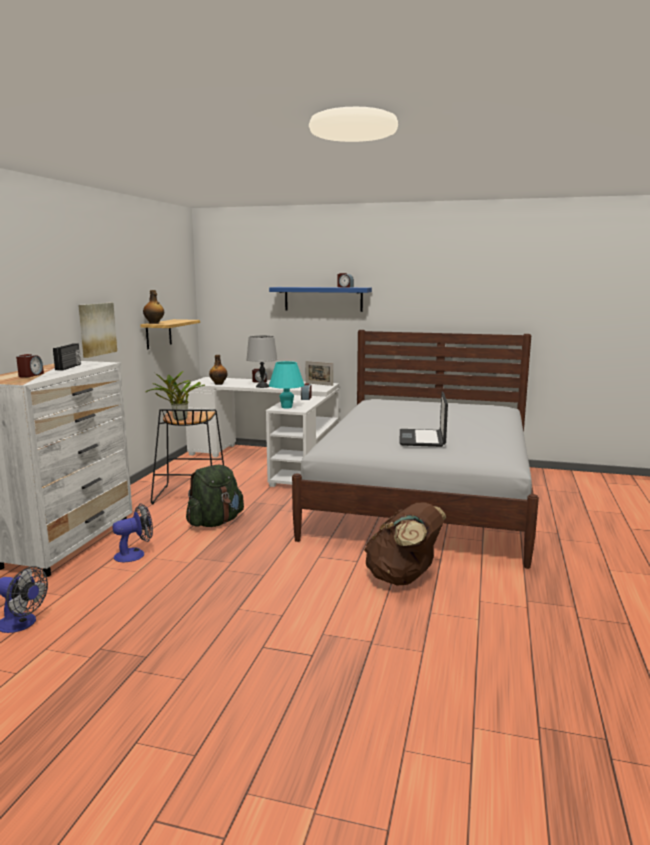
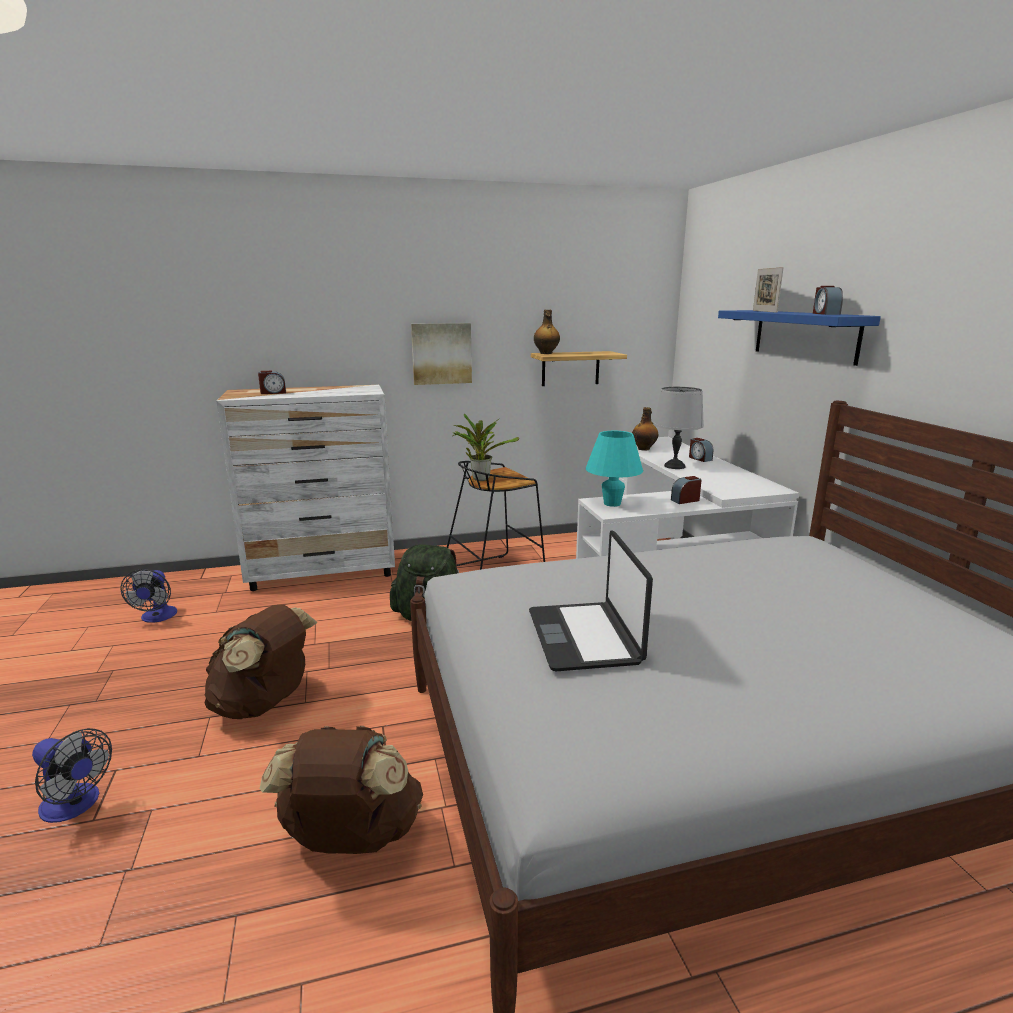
camera: 60 degrees right, 5 degrees up
radio [53,344,81,371] -> none
fan [112,503,153,562] -> fan moved to [32,728,112,823]
picture frame [306,361,333,386] -> picture frame moved to [753,267,784,313]
laptop [399,392,448,447] -> laptop turned 75 degrees counterclockwise [529,531,653,671]
none -> brown backpack [204,605,318,719]

